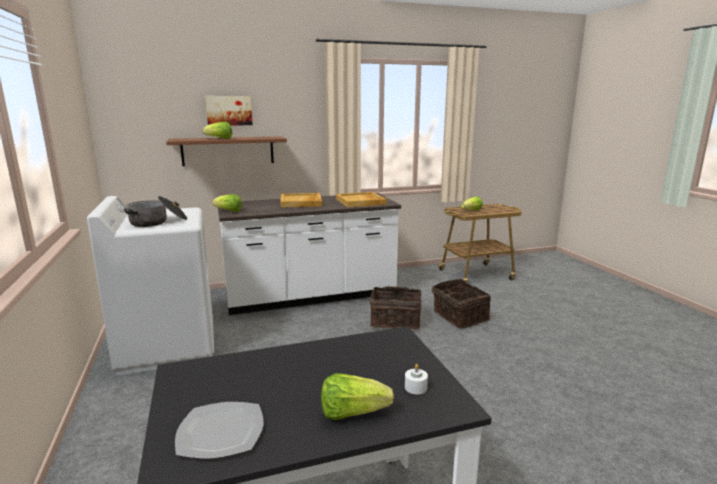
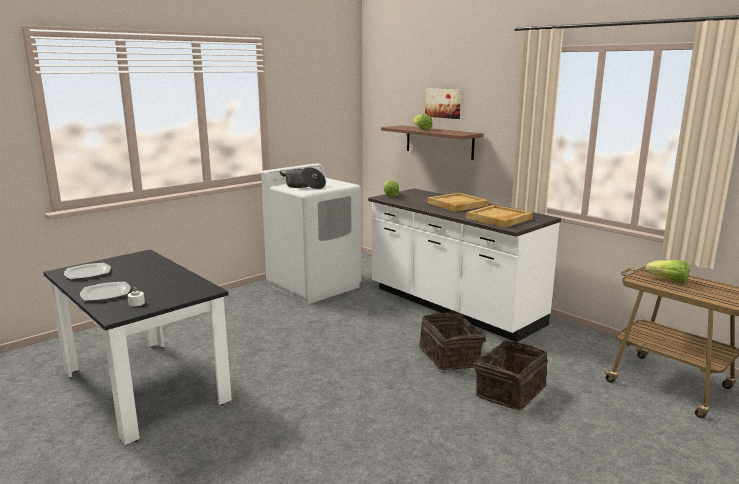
camera: 65 degrees right, 0 degrees up
lettuce [321,373,394,420] -> plate [80,282,131,301]

